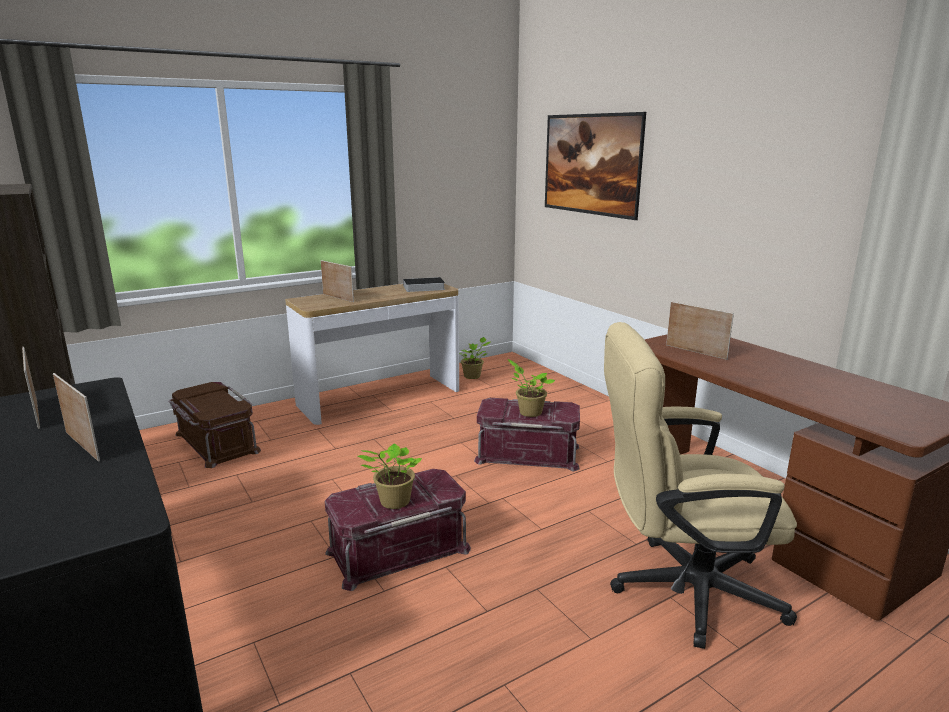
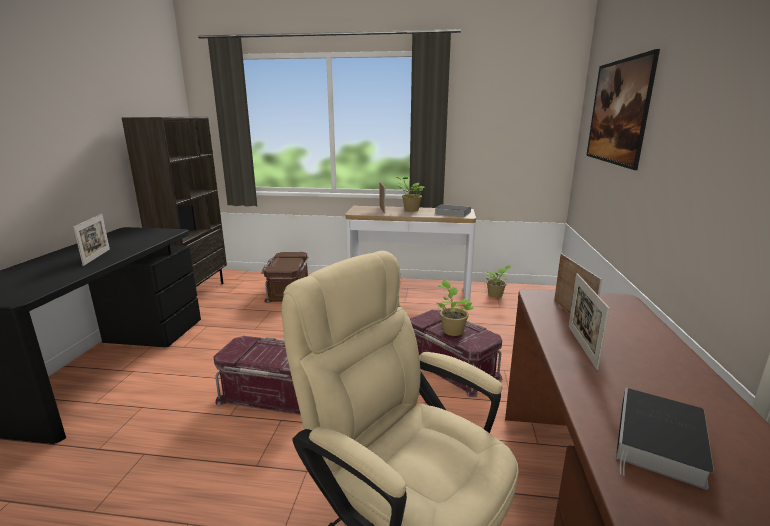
camera: 40 degrees right, 0 degrees up
picture frame [22,347,40,429] -> picture frame moved to [568,273,610,370]
potted plant [358,444,422,509] -> potted plant moved to [395,176,424,211]
none -> book [616,388,714,490]

